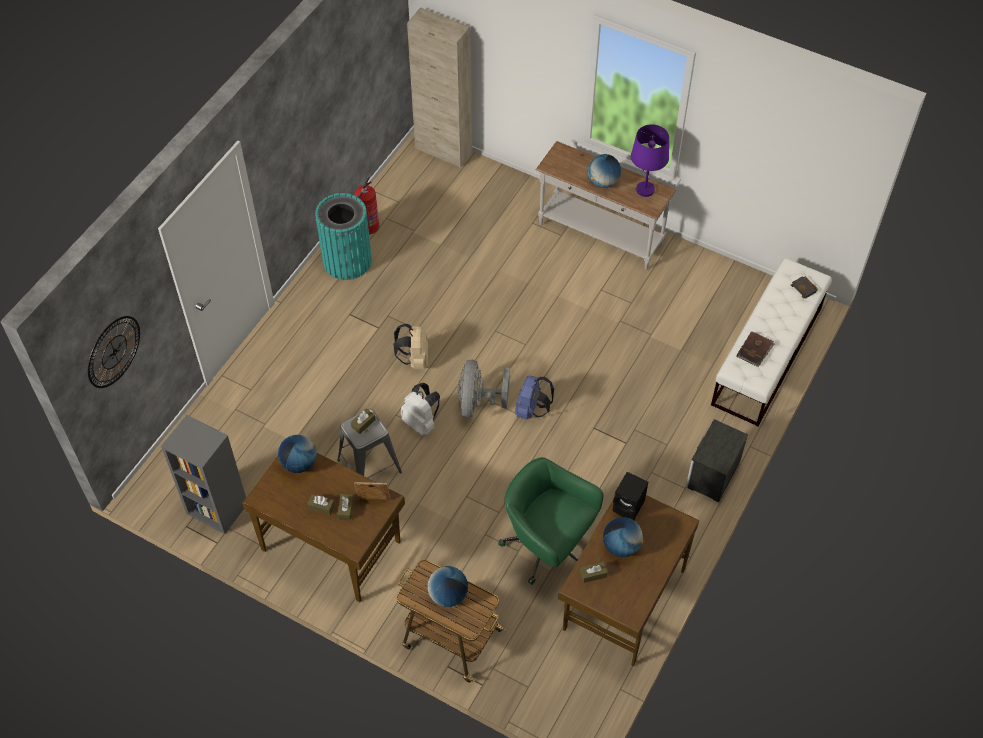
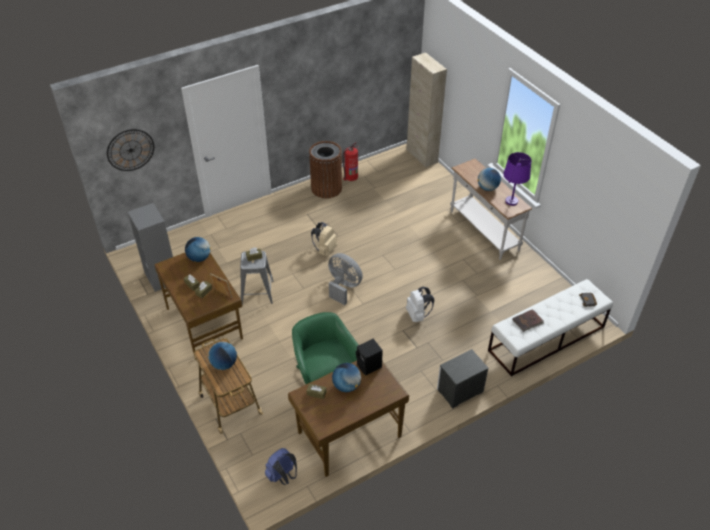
camera: 30 degrees right, 10 degrees down
turquoise trash can [315,193,372,280] -> brown trash can [309,141,342,199]
white backpack [401,383,440,436] -> white backpack moved to [406,287,434,322]
grey fan [457,360,510,418] -> grey fan turned 90 degrees clockwise [328,253,363,305]
blue backpack [515,376,554,420] -> blue backpack moved to [265,448,297,485]

